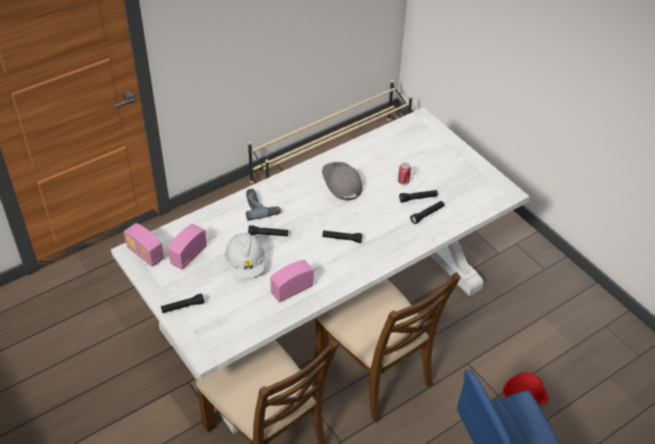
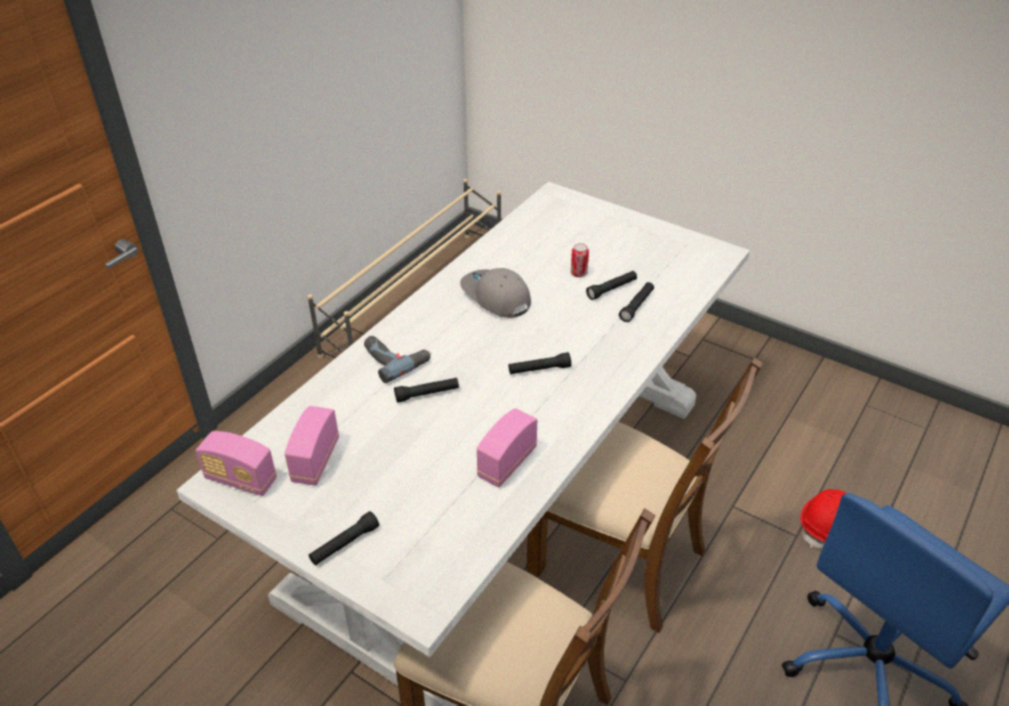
camera: 20 degrees left, 5 degrees down
white hard hat [225,232,265,278] -> none

